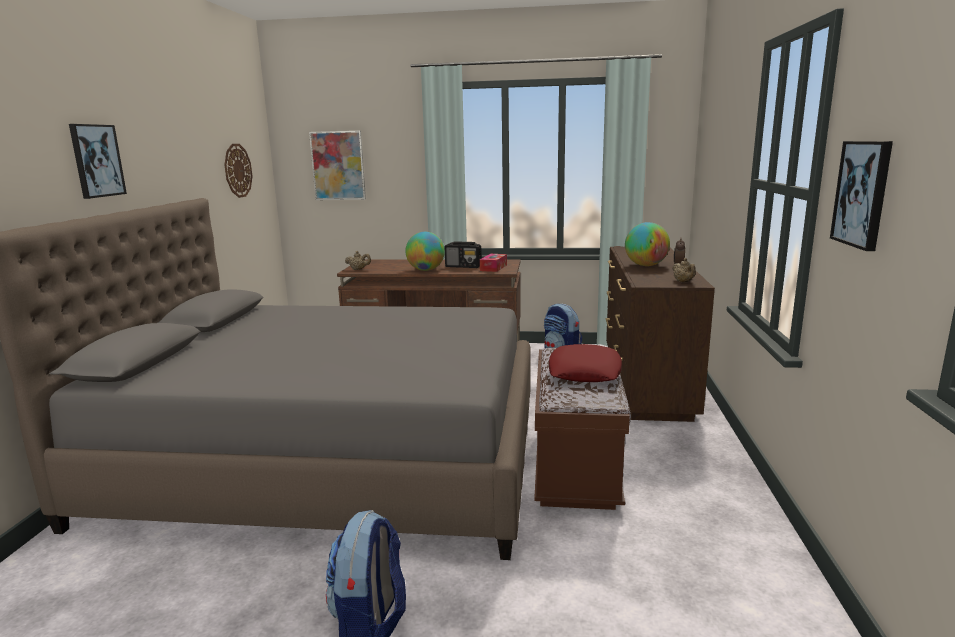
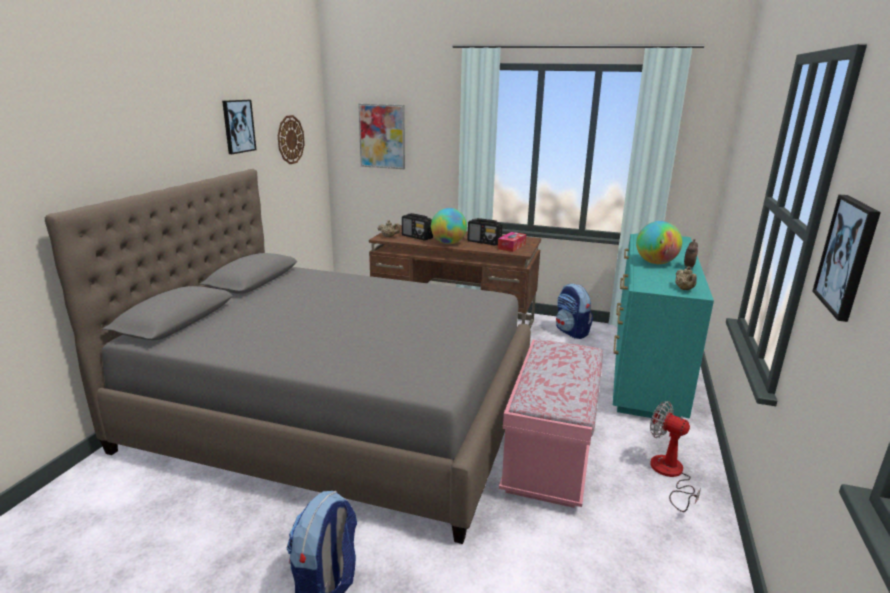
camera: 10 degrees right, 5 degrees up
picture [69,124,127,199] -> picture moved to [222,100,256,154]
brown bench [534,348,631,510] -> pink bench [499,339,603,508]
red pillow [549,344,622,382] -> none
brown dresser [606,246,715,422] -> turquoise dresser [613,233,714,419]
none -> radio [402,213,433,241]
none -> fan [650,401,701,512]

